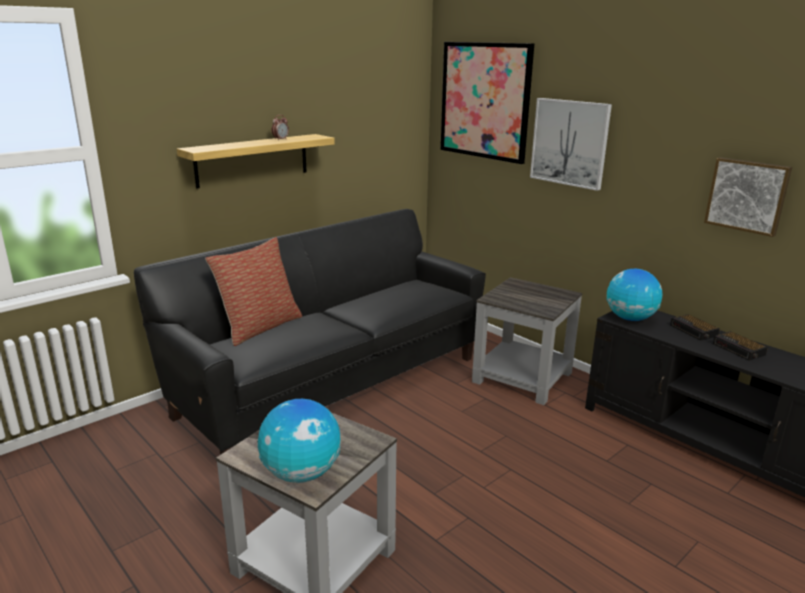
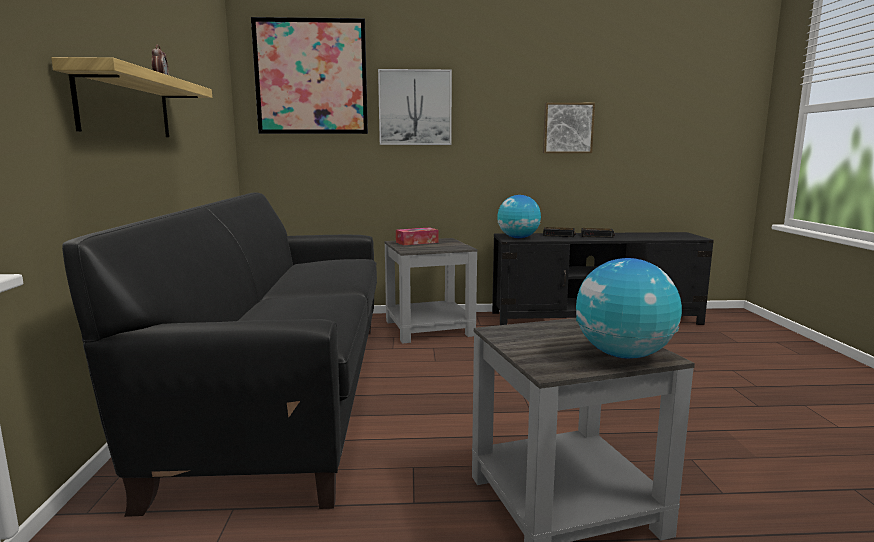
camera: 50 degrees left, 10 degrees down
pillow [205,237,302,346] -> none
none -> tissue box [396,227,438,245]

